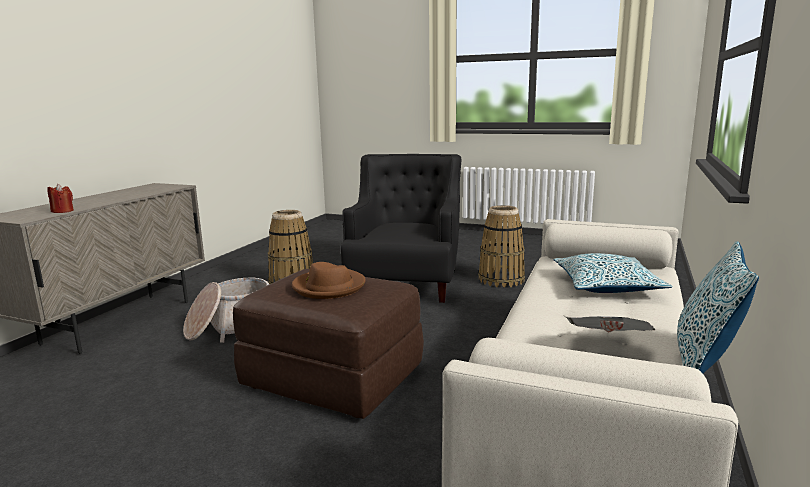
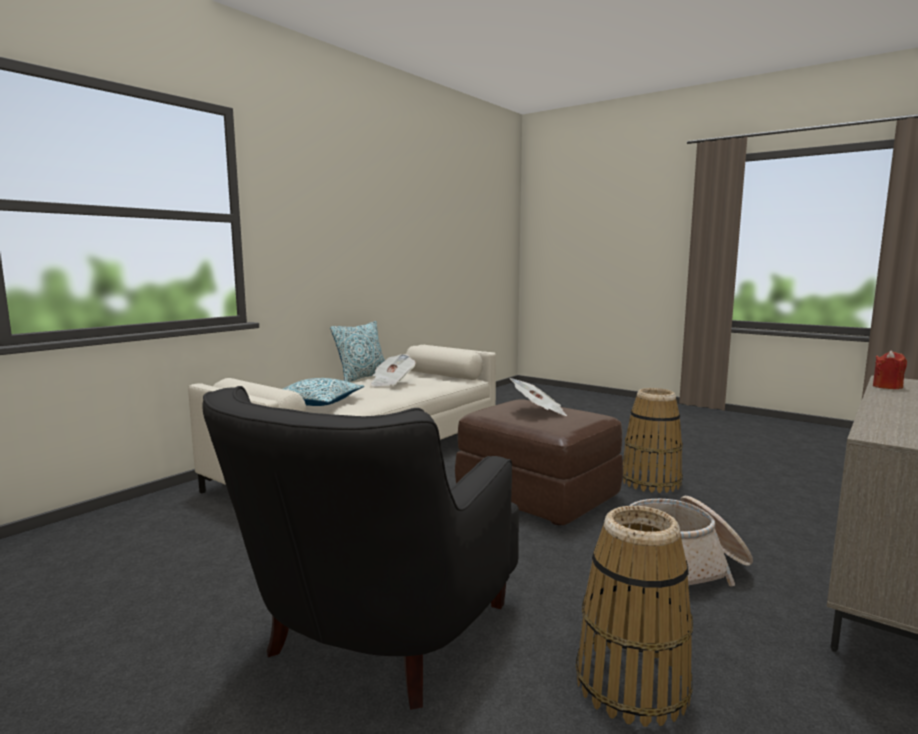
camera: 165 degrees left, 5 degrees down
brown hat [292,262,366,299] -> newspaper [510,378,567,416]
basket [478,205,525,288] -> basket moved to [623,388,683,493]

